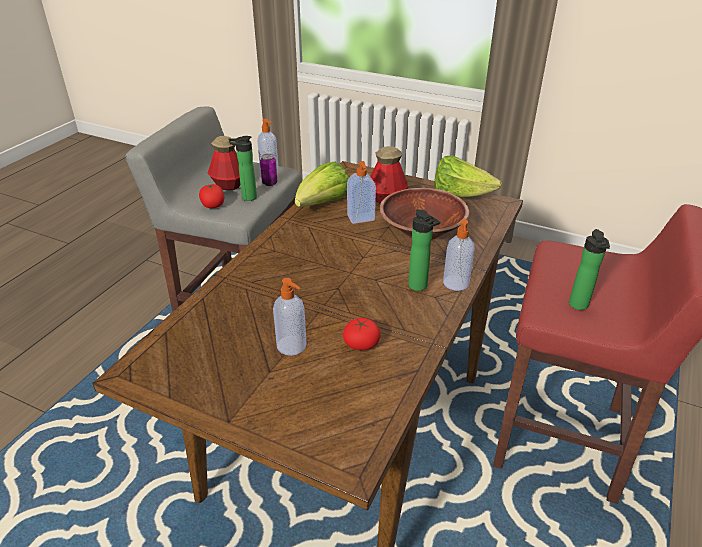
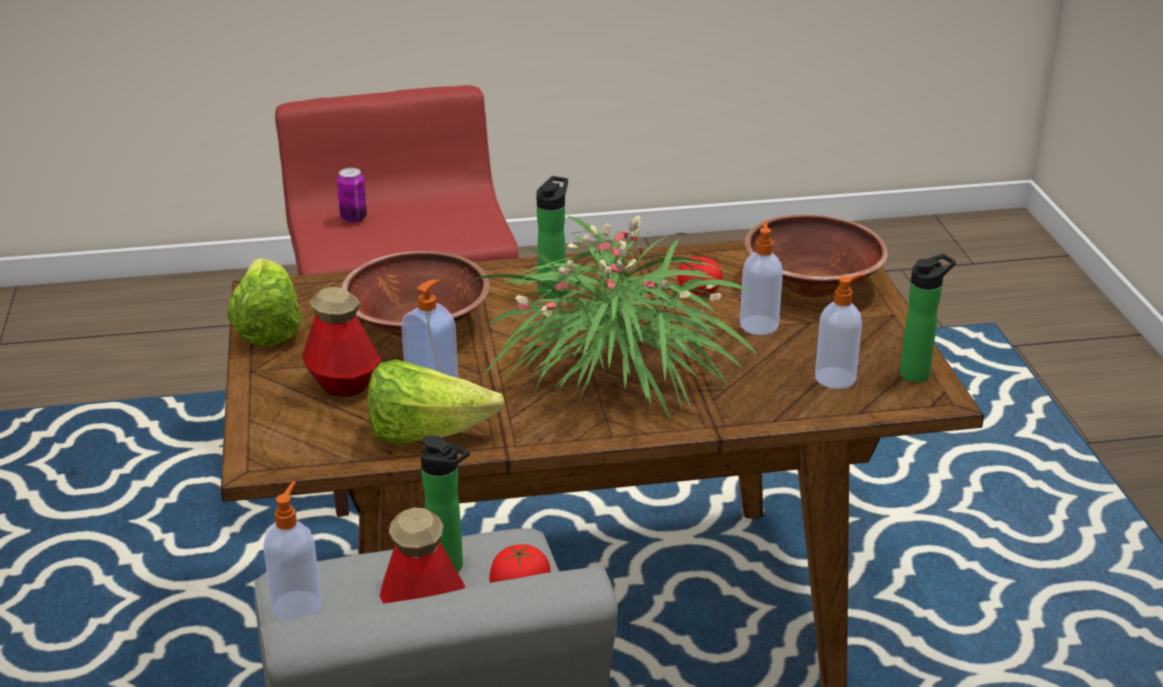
camera: 125 degrees left, 5 degrees down
can [260,154,277,186] -> can moved to [337,168,367,223]
soap dispenser [443,220,475,291] -> soap dispenser moved to [815,273,866,389]
bottle [569,229,610,310] -> bottle moved to [900,254,956,383]
none -> potted plant [471,216,758,419]
none -> brown bowl [745,215,888,297]

